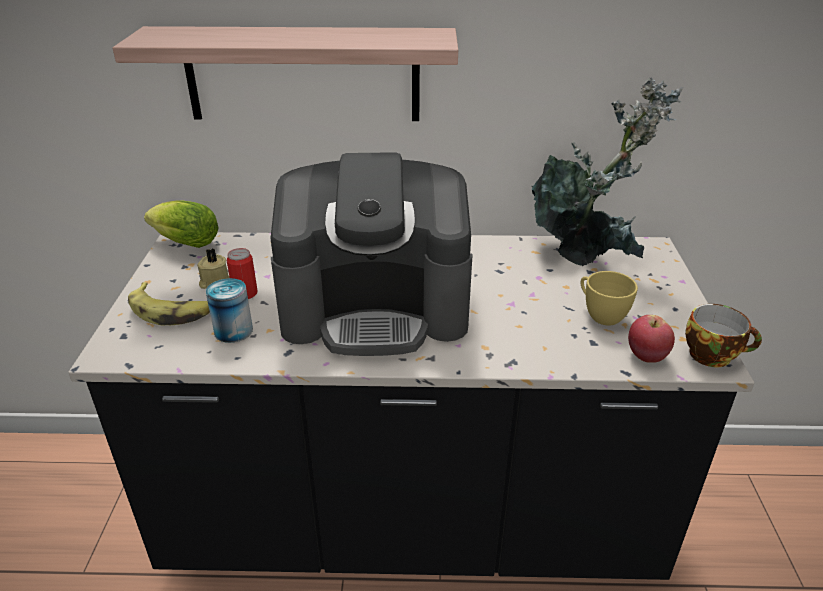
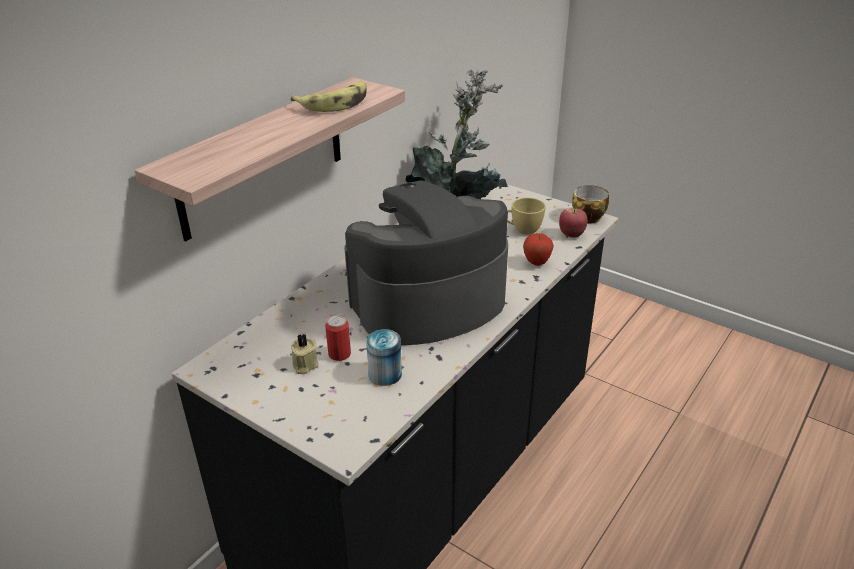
camera: 55 degrees left, 0 degrees up
banana [128,282,210,326] -> banana moved to [291,82,367,112]
lettuce [144,200,218,248] -> none
coffee machine [271,152,473,356] -> coffee machine turned 150 degrees counterclockwise [344,180,508,345]
none -> apple [523,233,554,266]

